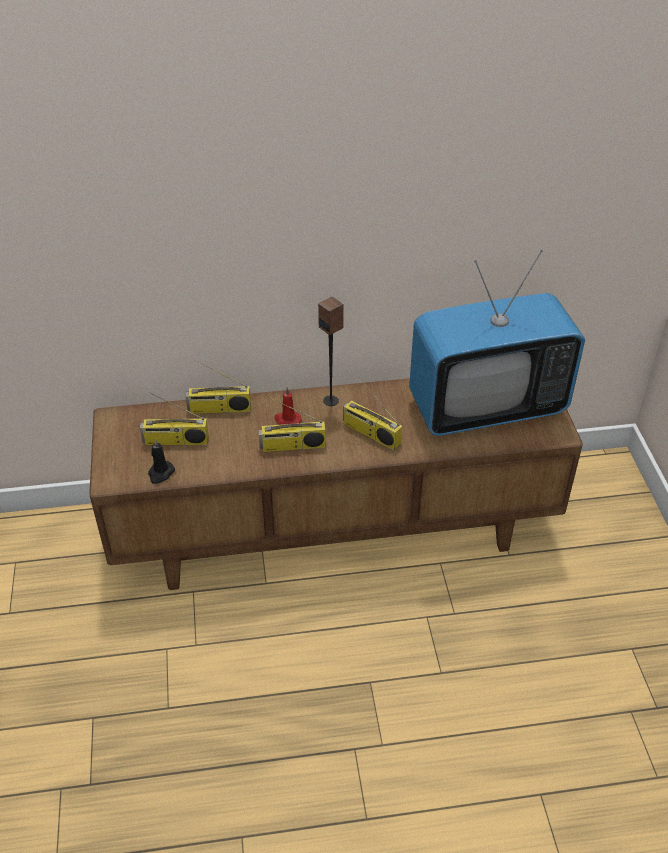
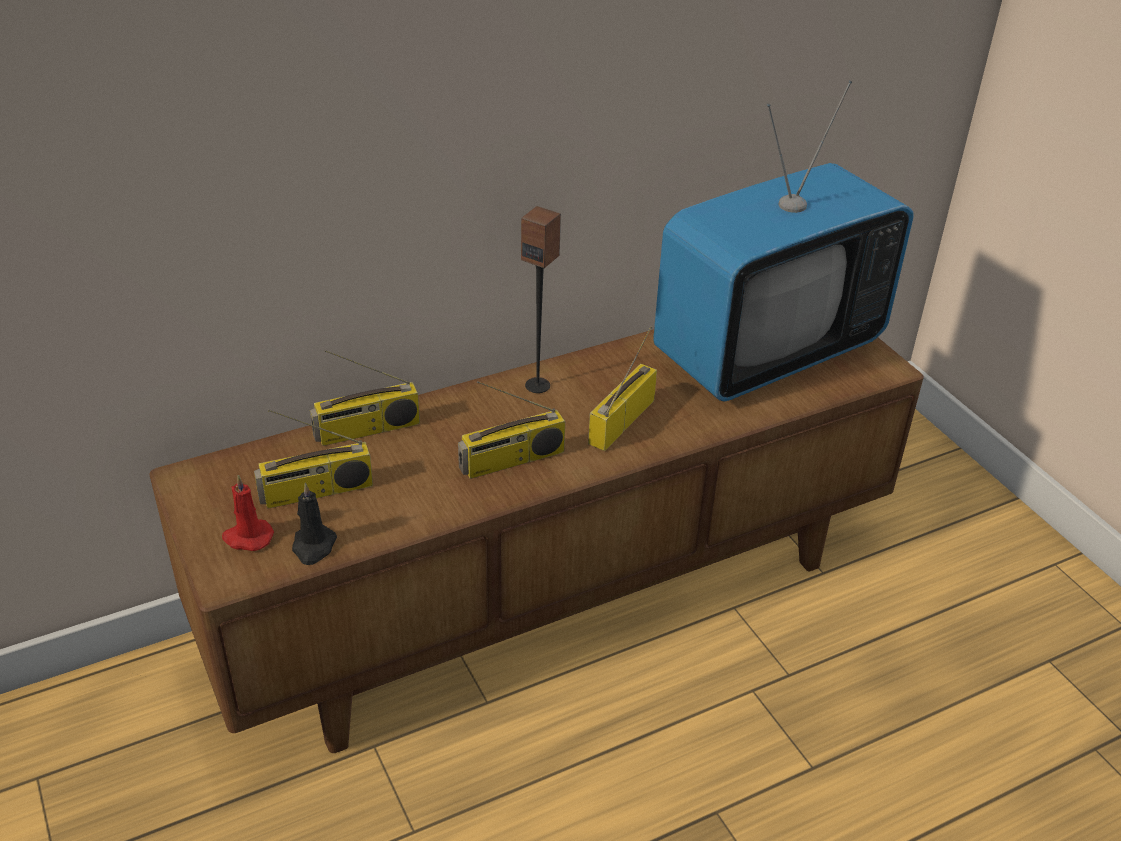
camera: 20 degrees left, 5 degrees down
red candle [275,387,302,425] -> red candle moved to [222,475,274,551]
radio [343,377,402,450] -> radio turned 105 degrees clockwise [588,326,657,451]

